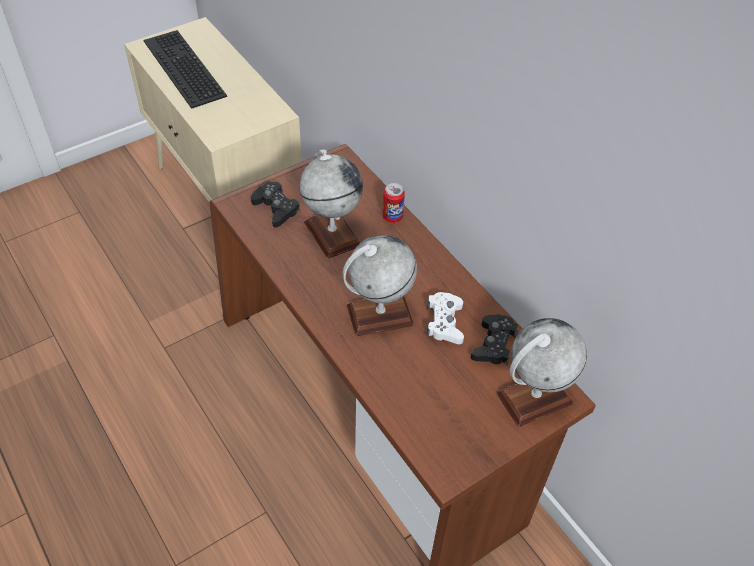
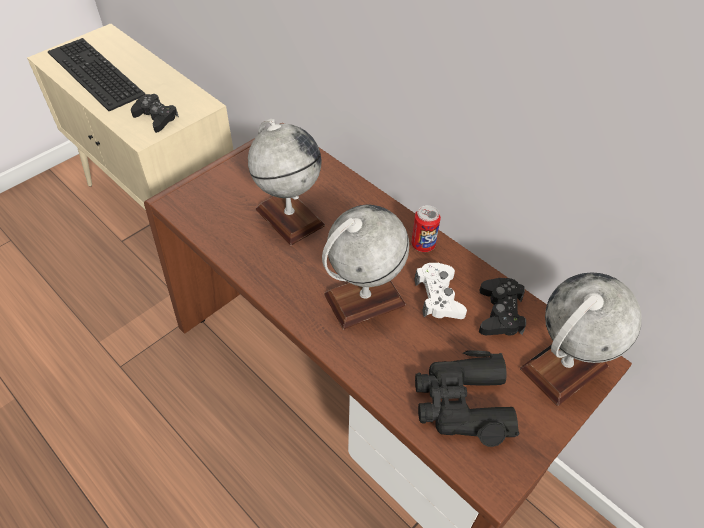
camera: 10 degrees left, 0 degrees up
black game controller [251,182,300,228] -> black game controller moved to [131,94,179,133]
can [383,183,405,223] -> can moved to [411,205,441,252]
none -> black binoculars [415,350,519,447]

